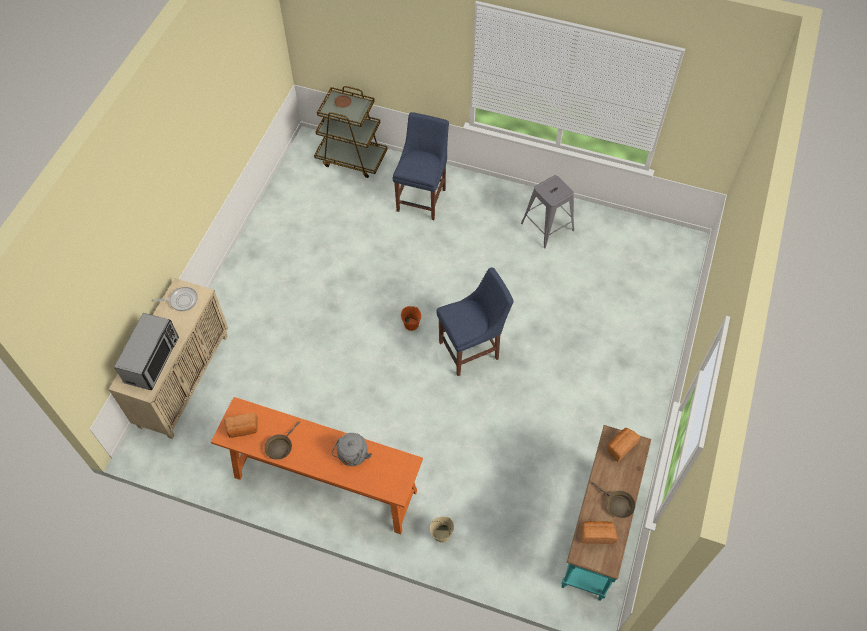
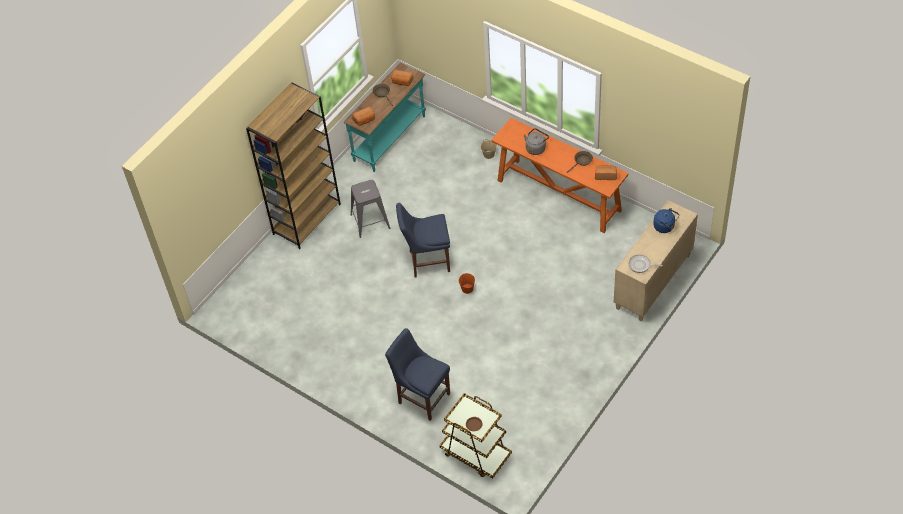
camera: 160 degrees left, 5 degrees down
microwave [114,313,179,390] -> blue kettle [653,208,679,233]
blue chair [392,112,449,220] -> blue chair turned 90 degrees clockwise [385,328,450,421]
grey stool [521,175,574,248] -> grey stool moved to [351,180,390,238]
none -> brown bookcase [246,83,341,249]

